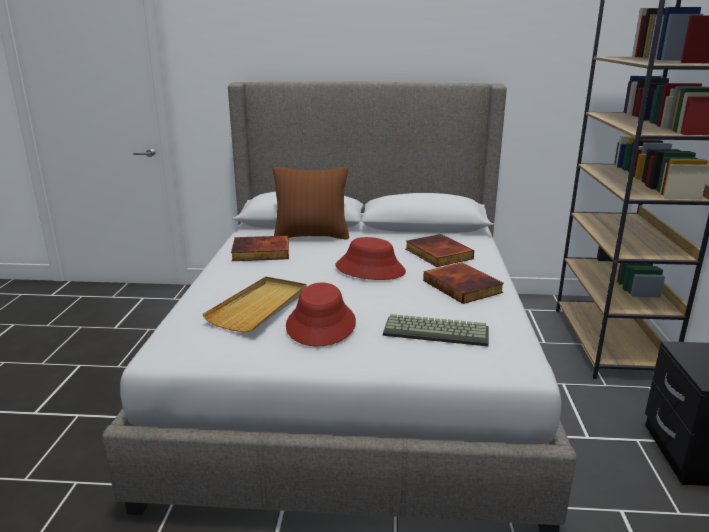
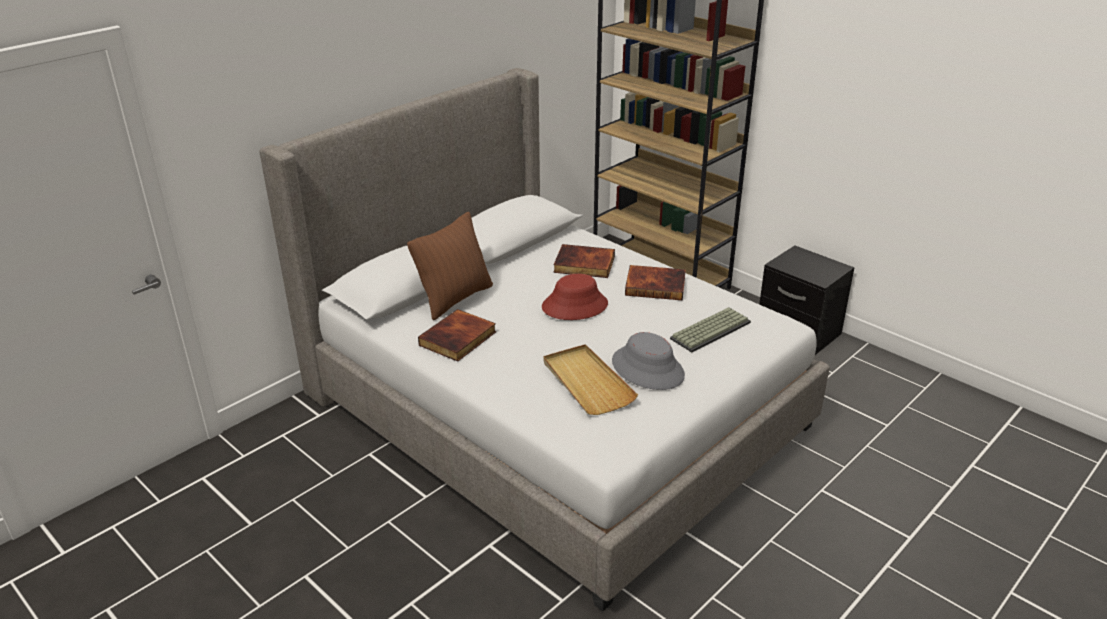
camera: 50 degrees left, 10 degrees up
red hat [286,283,356,347] -> grey hat [612,332,685,390]

